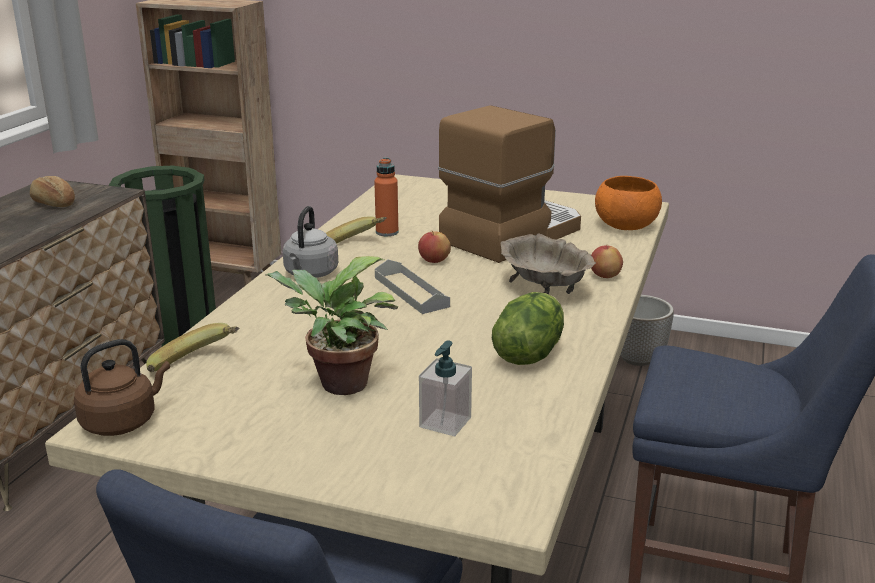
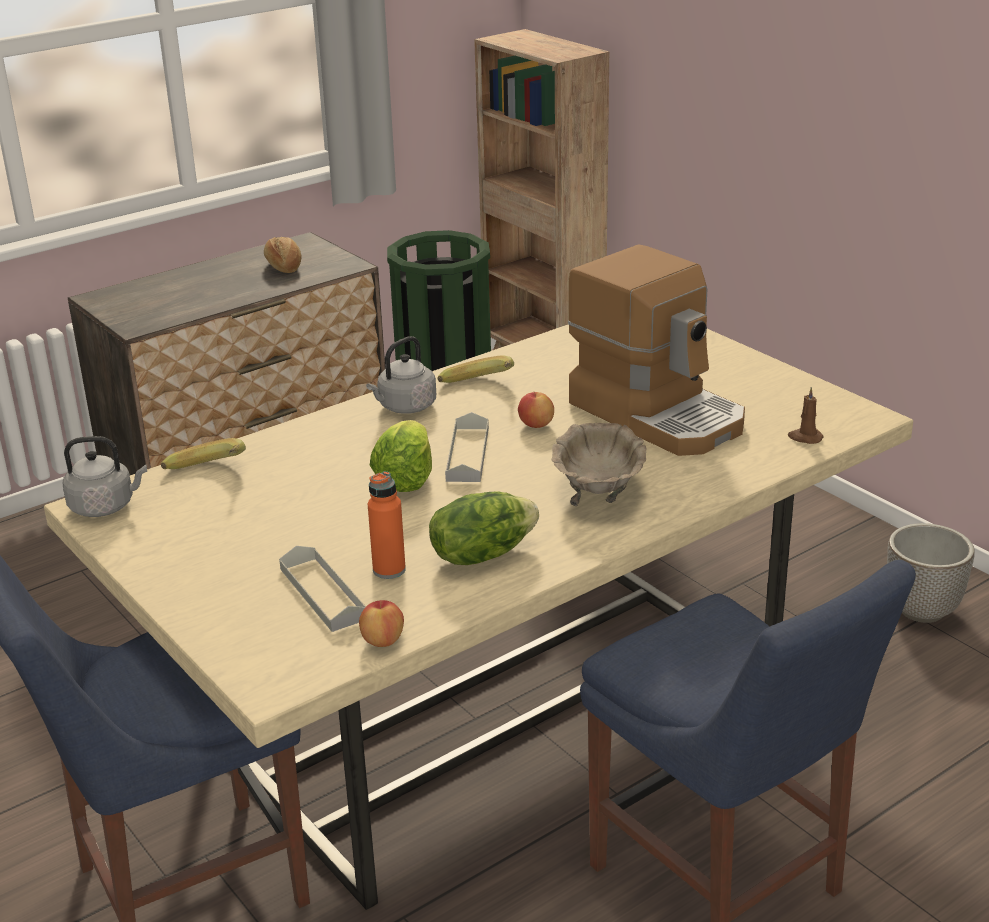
camera: 35 degrees right, 5 degrees up
brown kettle [74,339,170,436] -> grey kettle [63,436,147,517]
potted plant [266,256,398,395] -> none
orange bottle [374,158,398,236] -> orange bottle moved to [368,471,406,579]
soap dispenser [419,340,472,436] -> grey tray [279,546,366,632]
coffee machine [438,105,581,263] -> coffee machine turned 60 degrees clockwise [568,244,745,456]
apple [591,245,623,278] -> apple moved to [359,600,404,647]
orange bowl [595,176,662,230] -> brown candle [788,387,824,444]
none -> lettuce [370,420,432,492]

